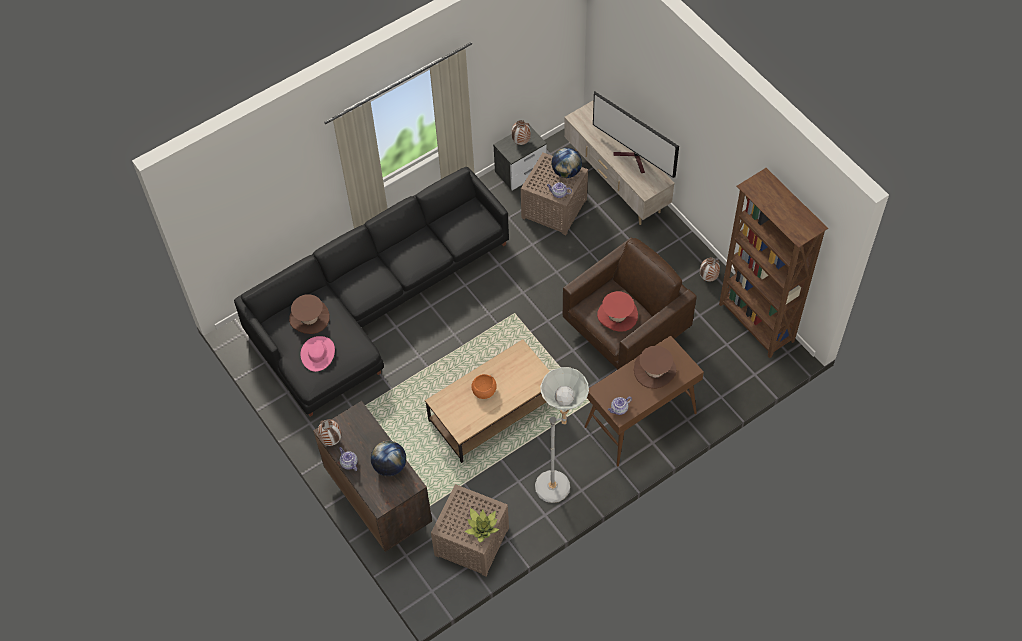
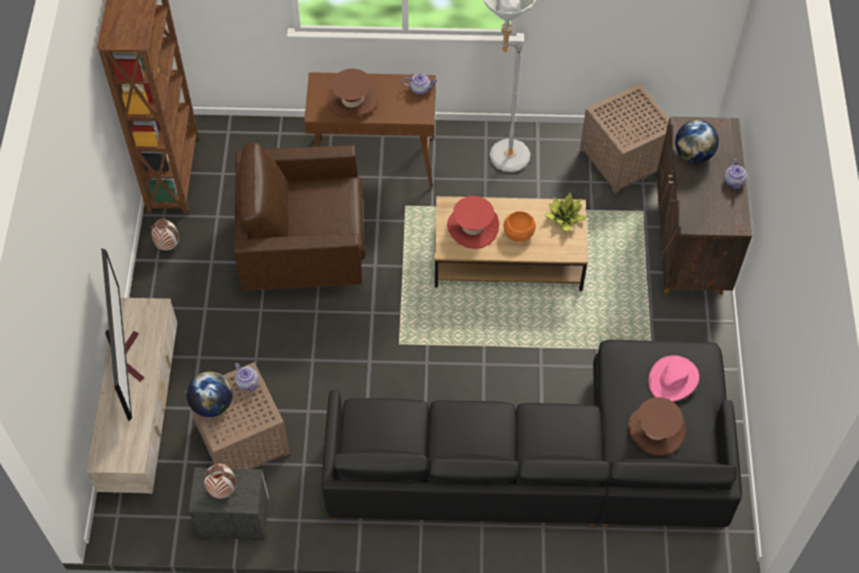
camera: 145 degrees left, 0 degrees up
vase [318,419,341,446] -> none
potted plant [465,508,499,542] -> potted plant moved to [543,193,587,232]
red hat [597,291,638,332] -> red hat moved to [447,196,499,249]

